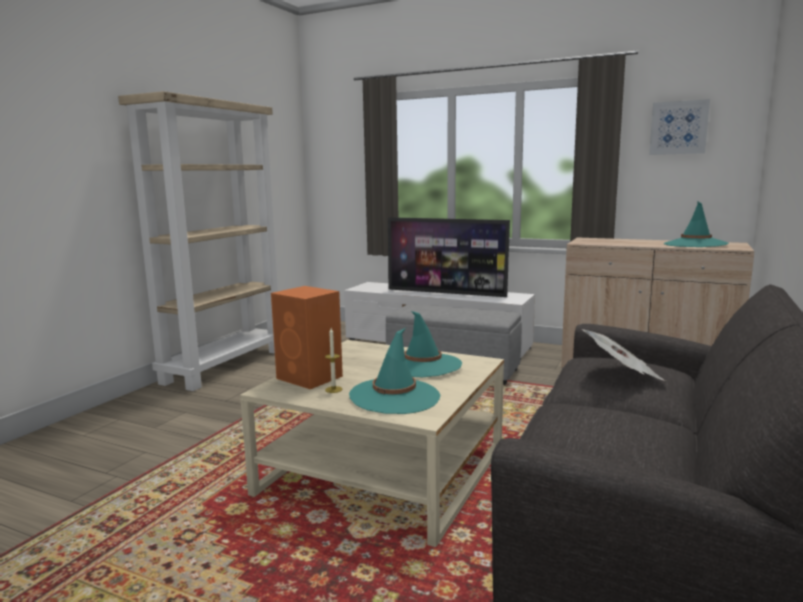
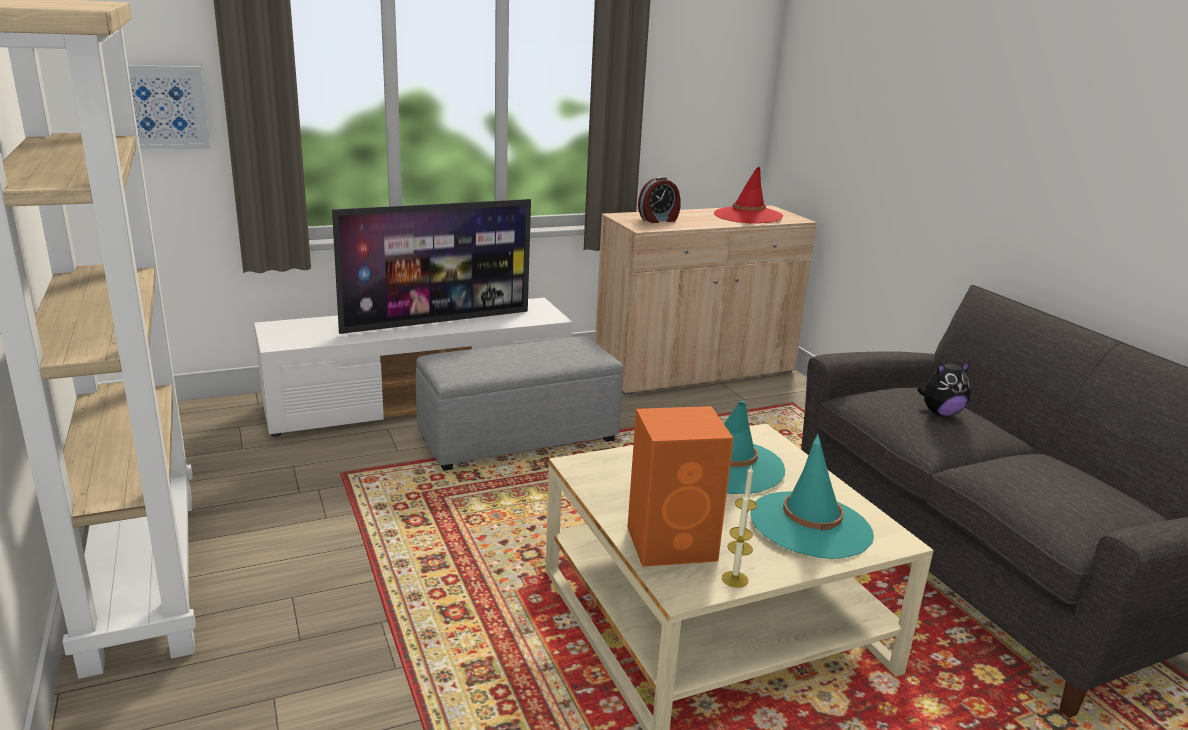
camera: 50 degrees left, 10 degrees up
newspaper [582,329,666,381] -> plush toy [917,361,971,417]
picture [649,99,710,155] -> picture moved to [128,65,210,150]
turquoise hat [664,201,728,247] -> red hat [714,167,783,223]
none -> alarm clock [638,177,681,223]
none -> candle [722,493,753,588]

